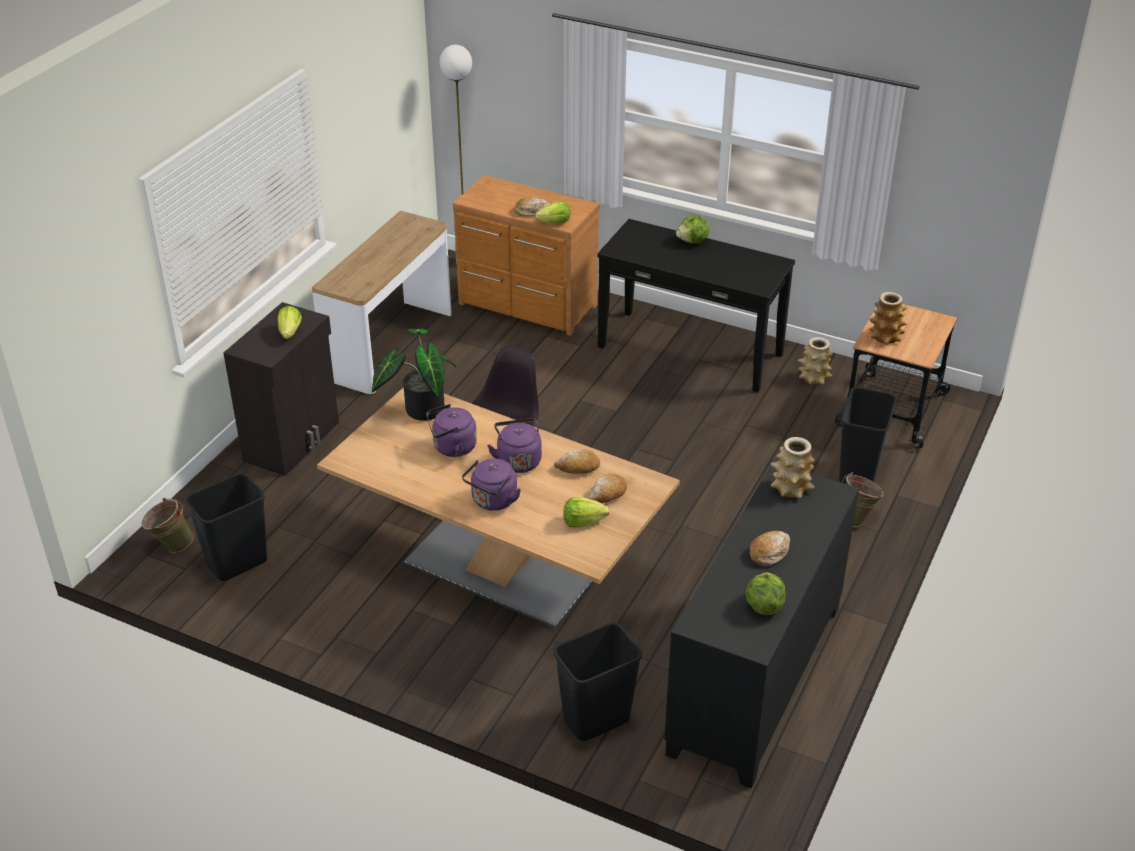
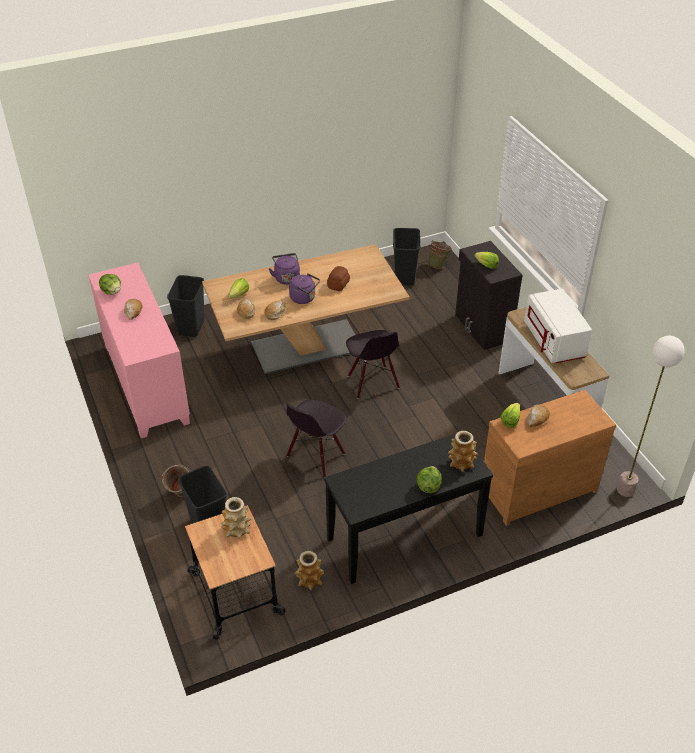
camera: 130 degrees right, 5 degrees up
potted plant [372,328,456,421] -> none
purple kettle [426,404,477,457] -> bread [327,266,350,291]
black cabinet [664,466,859,789] -> pink cabinet [89,263,190,438]
vase [771,437,815,499] -> vase moved to [448,431,478,472]
none -> black chair [286,399,347,478]
none -> white microwave [524,289,592,363]

